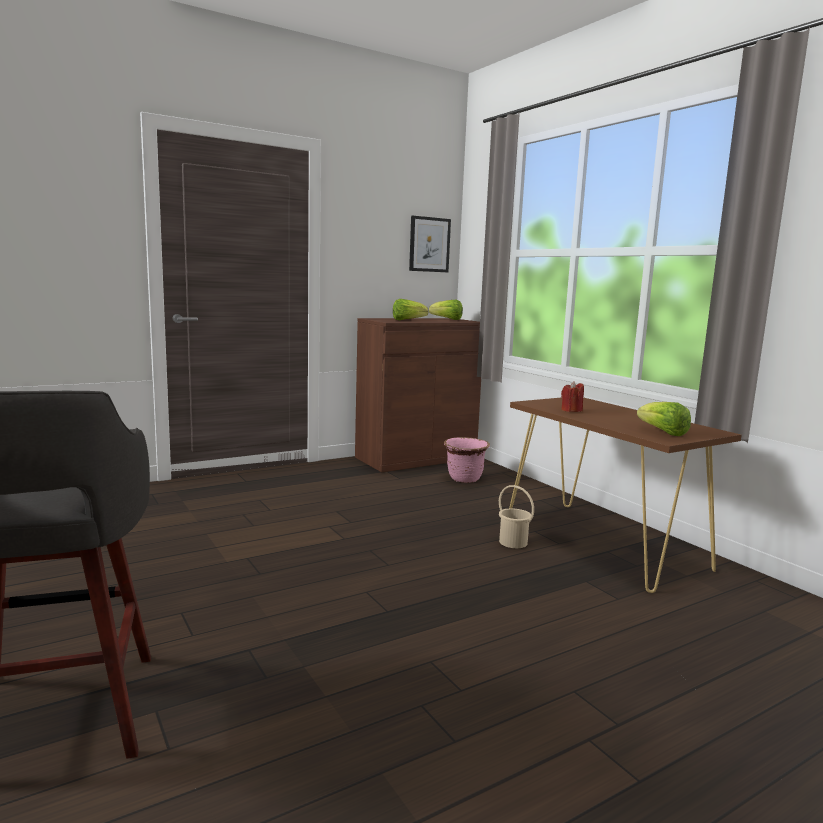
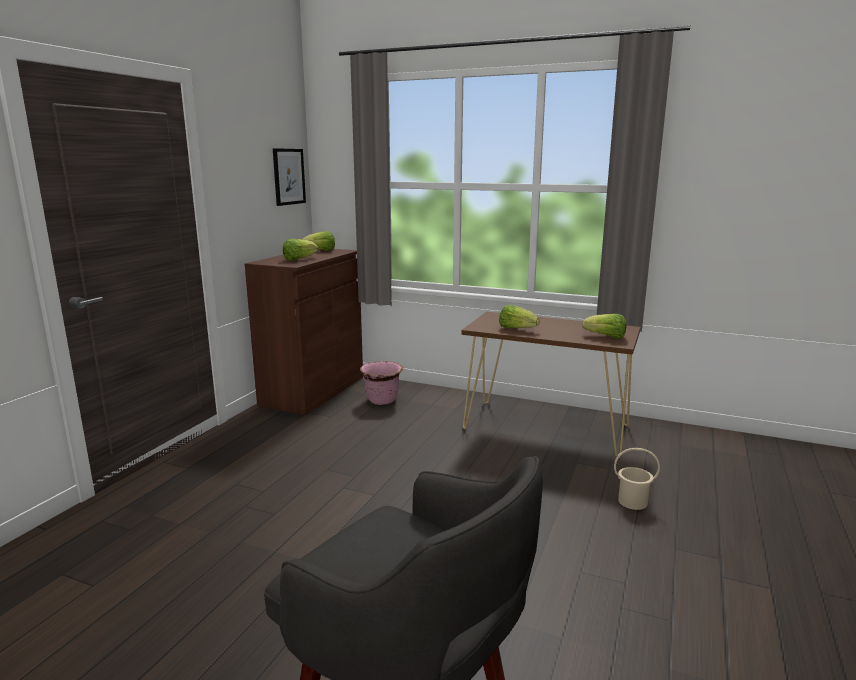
camera: 35 degrees left, 5 degrees up
beige bucket [499,485,534,548] -> beige bucket moved to [614,448,660,510]
red candle [561,381,584,412] -> lettuce [499,305,540,328]

